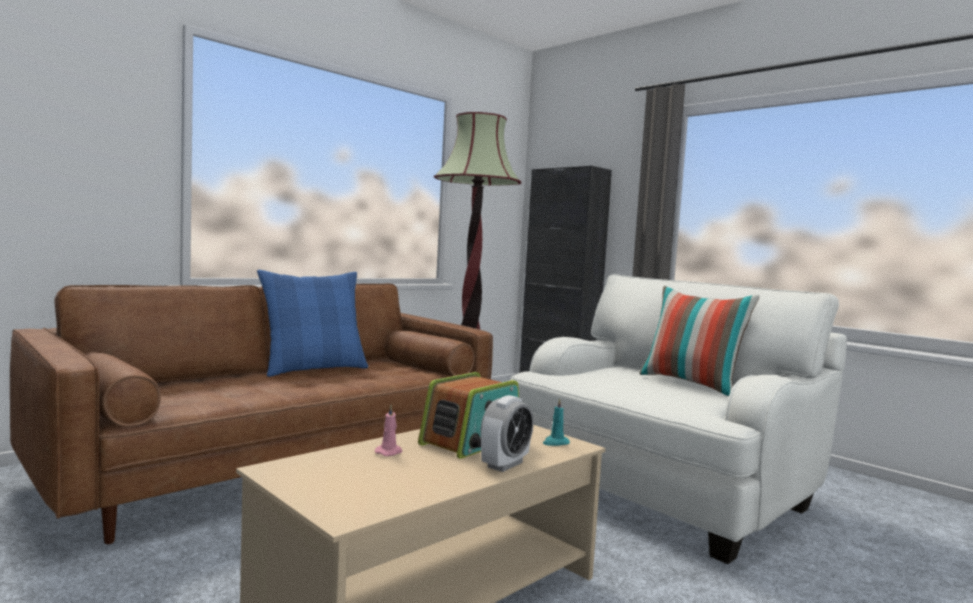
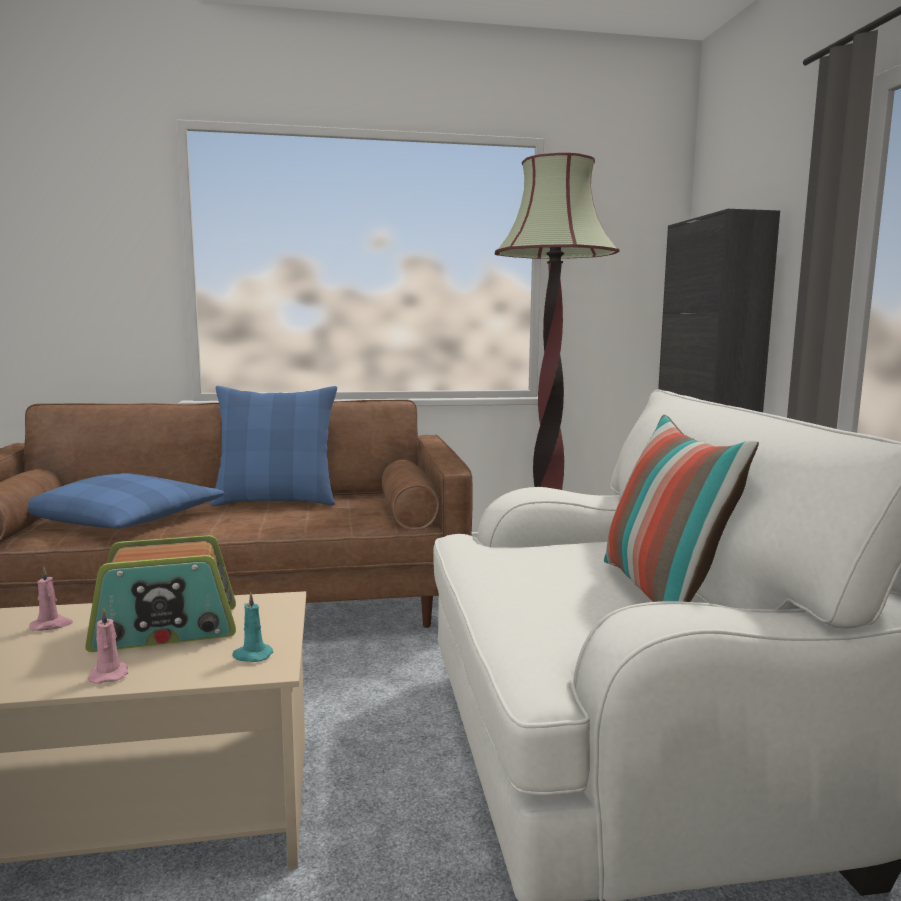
camera: 35 degrees right, 5 degrees up
alarm clock [480,395,534,472] -> pink candle [88,608,128,684]
none -> blue pillow [28,473,225,529]

